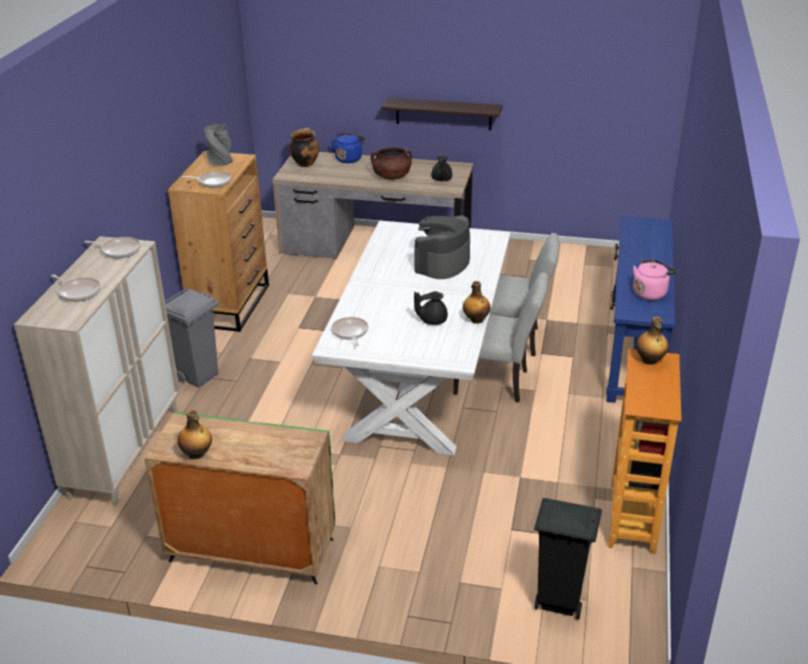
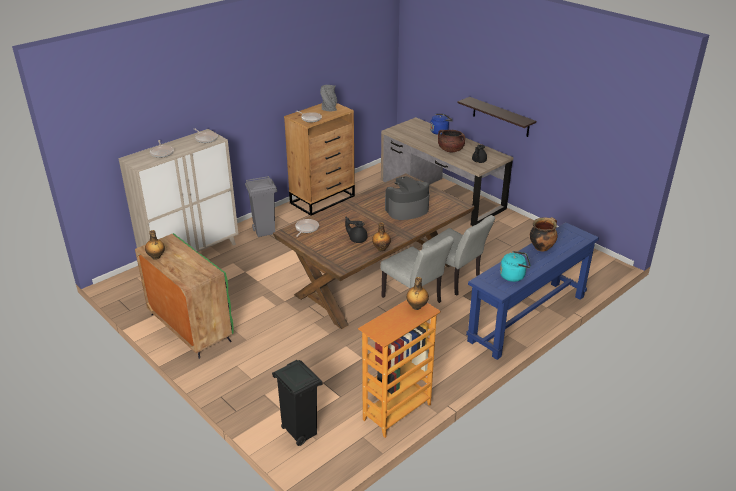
camera: 35 degrees right, 0 degrees up
cooking pot [289,128,319,167] -> cooking pot moved to [530,217,558,251]
white dining table [312,220,511,455] -> brown dining table [273,173,475,329]
pink kettle [633,259,677,300] -> turquoise kettle [500,251,531,282]

